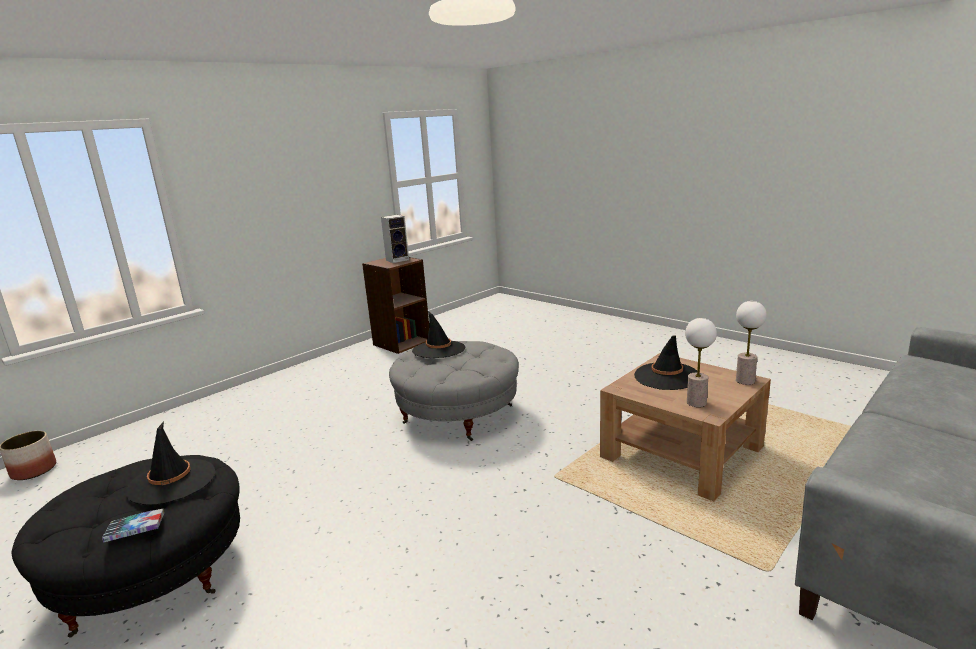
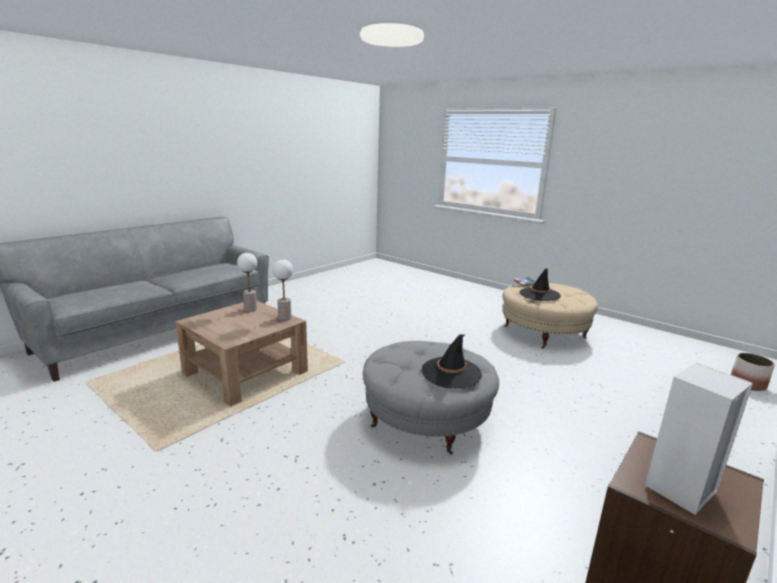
camera: 175 degrees right, 0 degrees up
black ottoman [11,455,240,638] -> beige ottoman [503,283,598,348]
black hat [634,336,697,390] -> none
table lamp [736,301,767,385] -> table lamp moved to [272,259,293,321]

